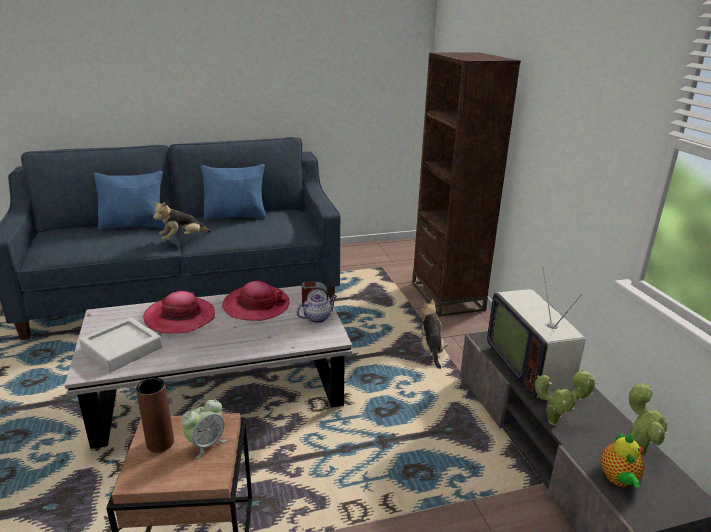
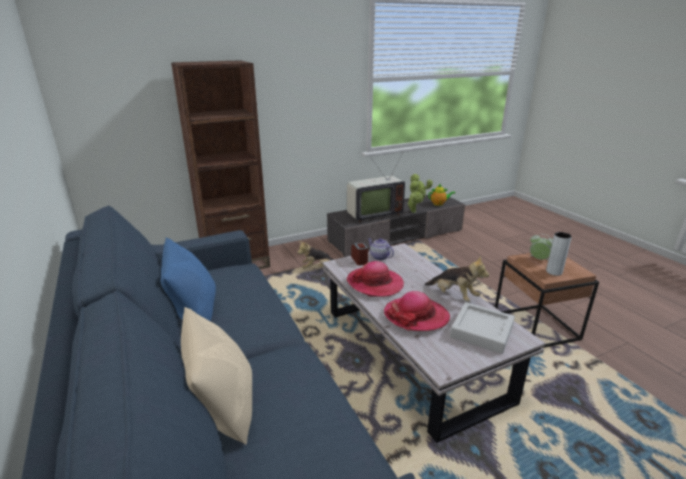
camera: 100 degrees left, 0 degrees up
blue pillow [93,171,165,230] -> beige pillow [181,307,252,445]
brown vase [136,378,174,453] -> grey vase [546,232,572,276]
plush toy [153,202,211,240] -> plush toy moved to [424,256,489,302]

